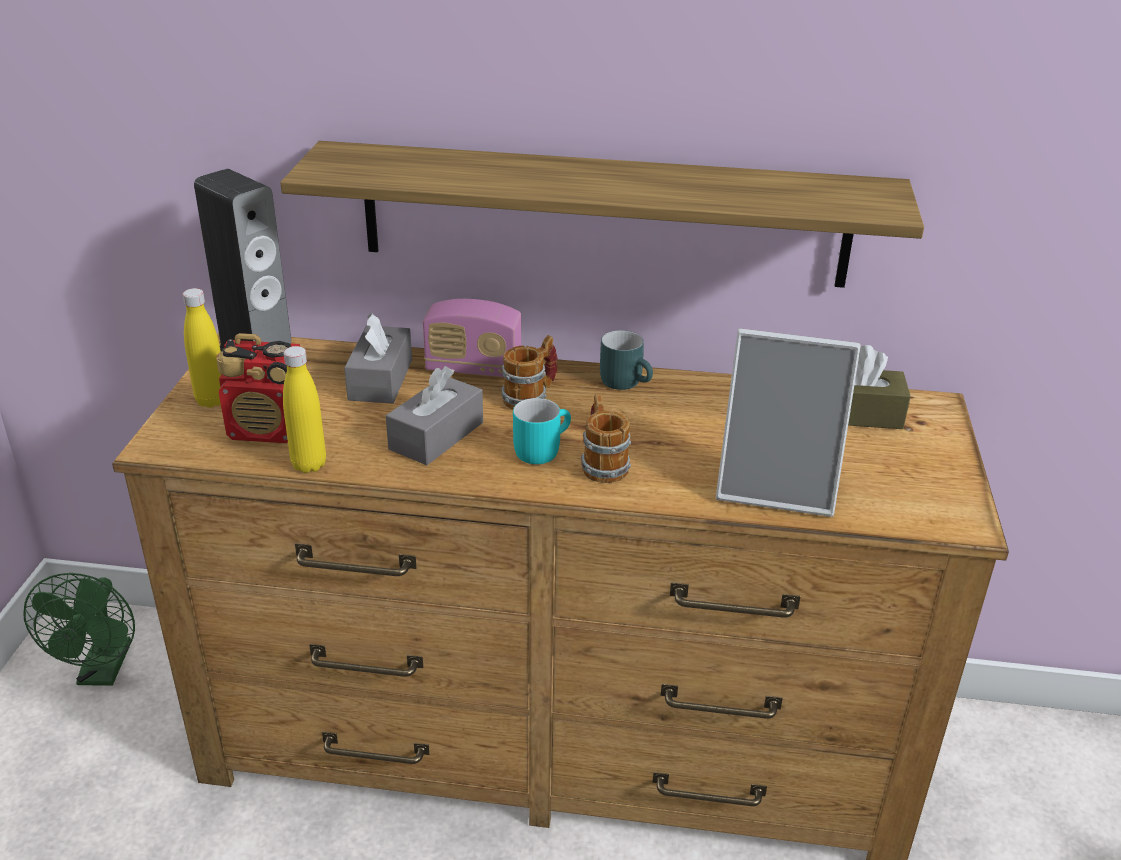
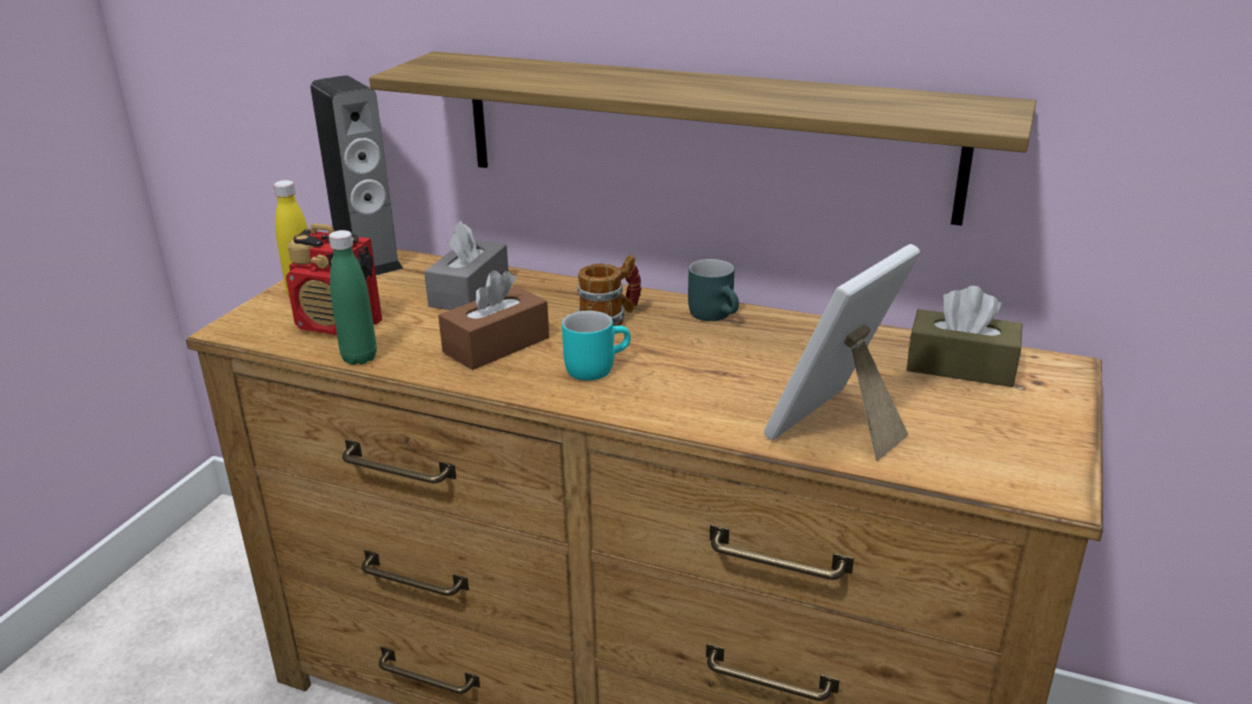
camera: 15 degrees right, 5 degrees down
green fan [23,573,135,686] -> none
yellow bottle [283,346,326,473] -> green bottle [329,230,377,365]
grey tissue box [386,366,483,465] -> brown tissue box [438,270,549,370]
radio [423,299,521,377] -> none
mug [581,394,631,483] -> none
picture frame [716,328,861,517] -> picture frame turned 105 degrees clockwise [764,244,920,461]

